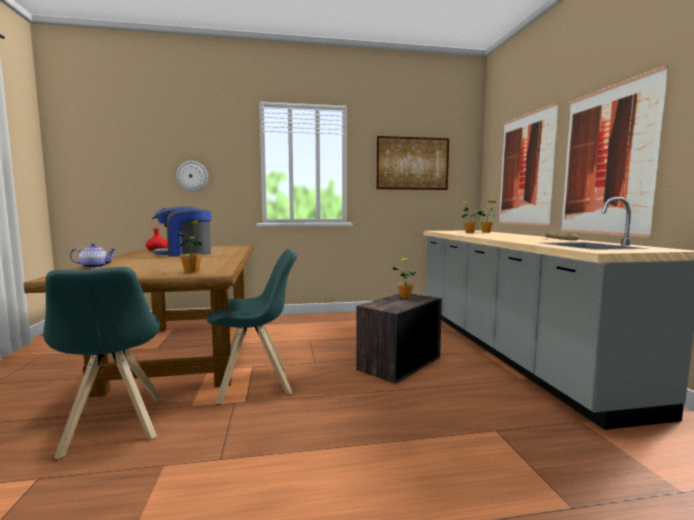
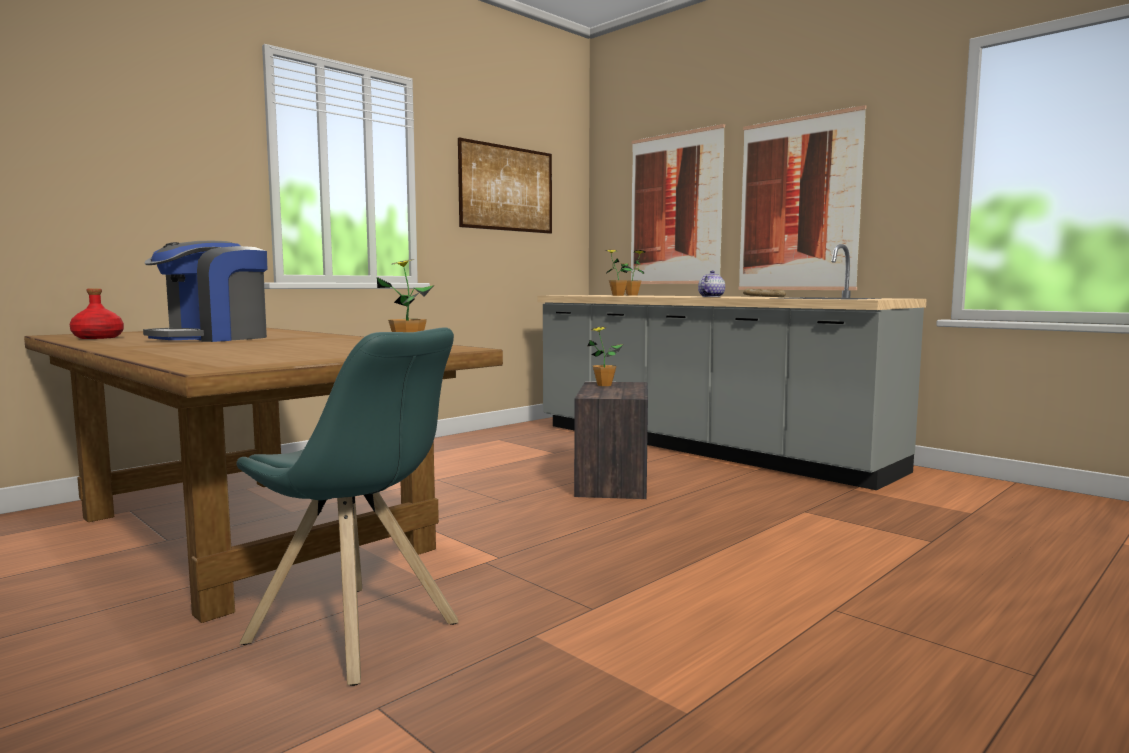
camera: 35 degrees left, 0 degrees up
teapot [70,243,116,268] -> teapot moved to [698,270,725,297]
wall clock [176,161,208,192] -> none
turquoise chair [207,249,297,405] -> none

